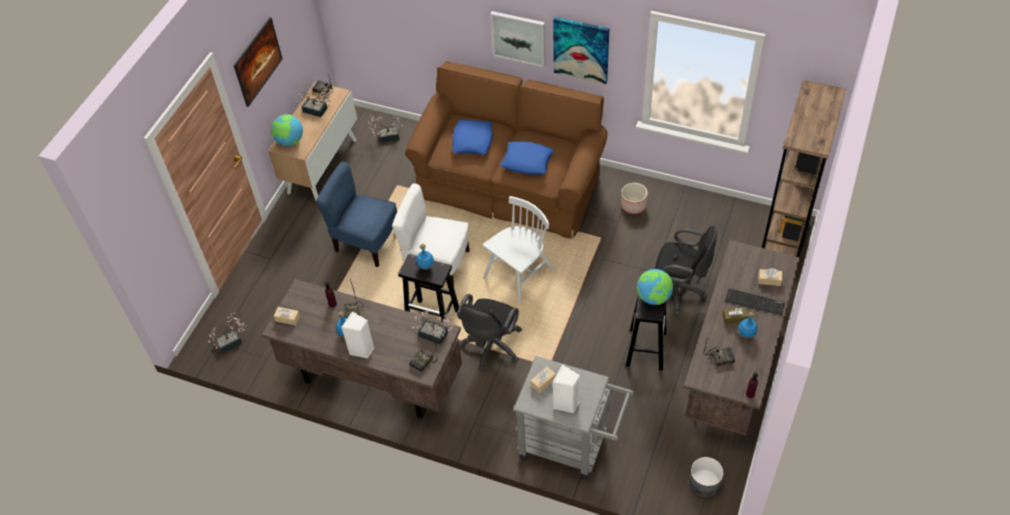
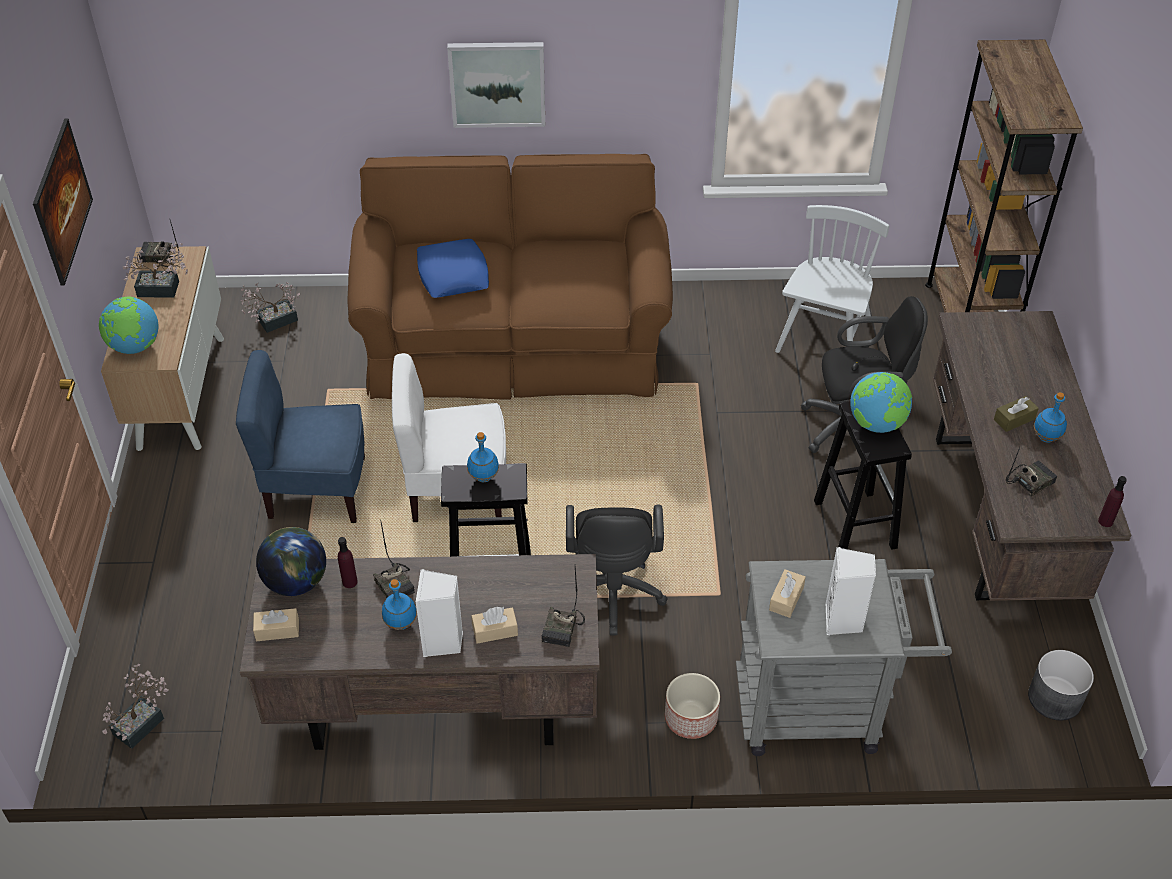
camera: 25 degrees left, 5 degrees down
potted plant [412,311,454,345] -> none
white chair [483,196,555,303] -> white chair moved to [775,205,889,353]
blue pillow [500,141,554,175] -> none
picture [553,17,609,84] -> none
planter [621,183,648,214] -> planter moved to [665,673,720,739]
keyboard [725,288,785,316] -> none
beige tissue box [758,268,782,286] -> beige tissue box moved to [471,607,518,644]
none -> globe [256,527,326,596]

